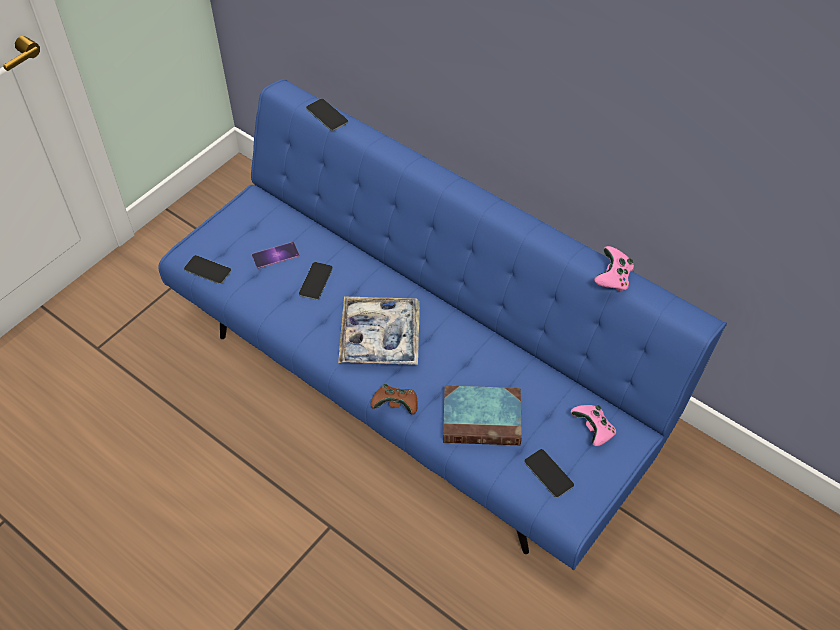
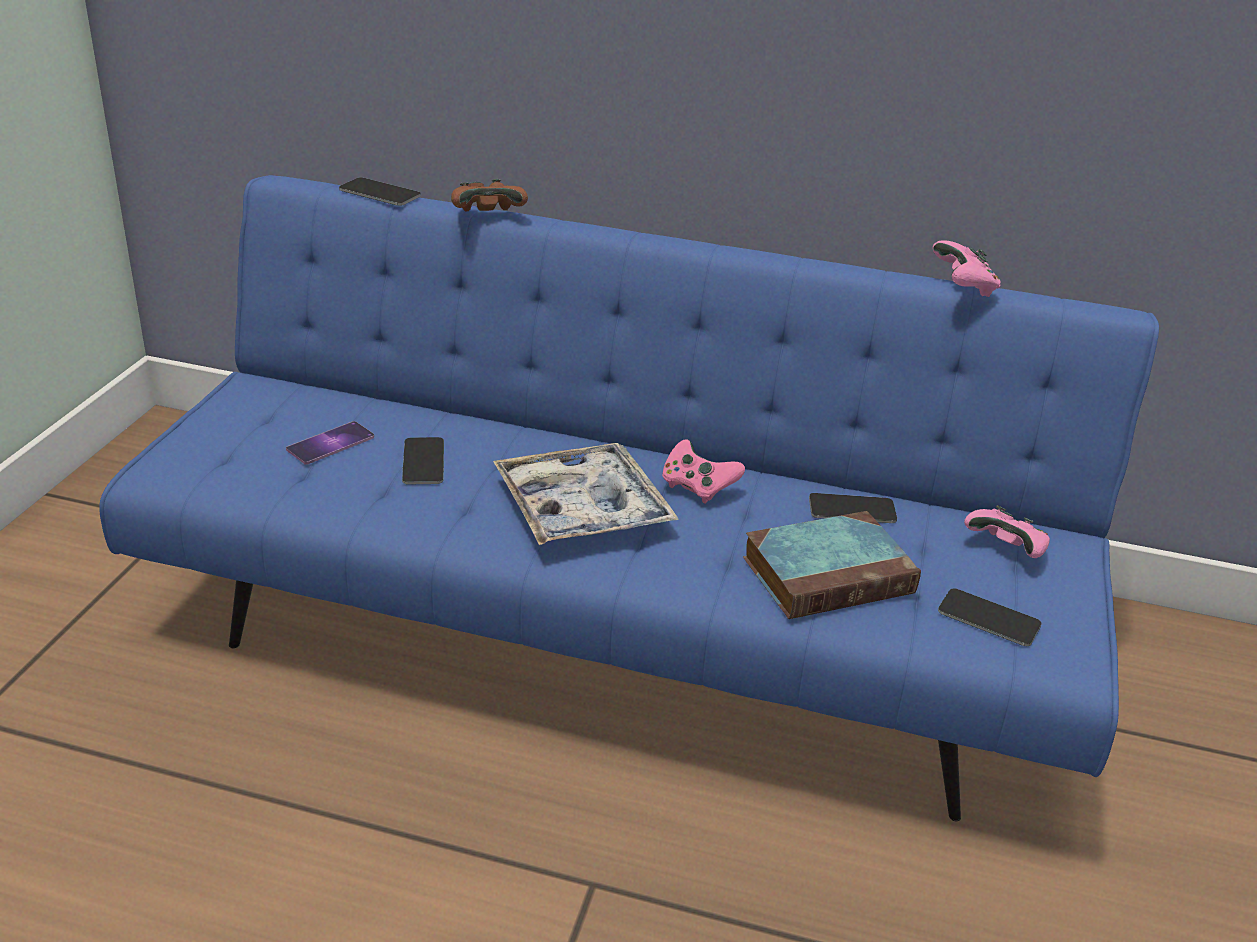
camera: 25 degrees left, 20 degrees down
phone [184,255,231,284] -> phone moved to [809,493,897,523]
brown game controller [371,384,418,415] -> brown game controller moved to [451,179,528,211]
none -> pink game controller [662,439,745,504]

